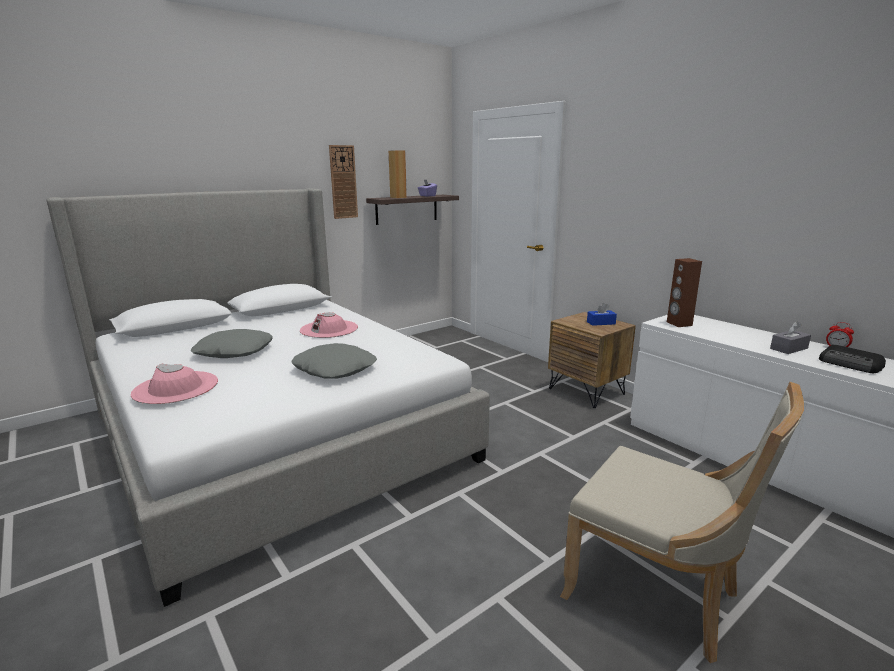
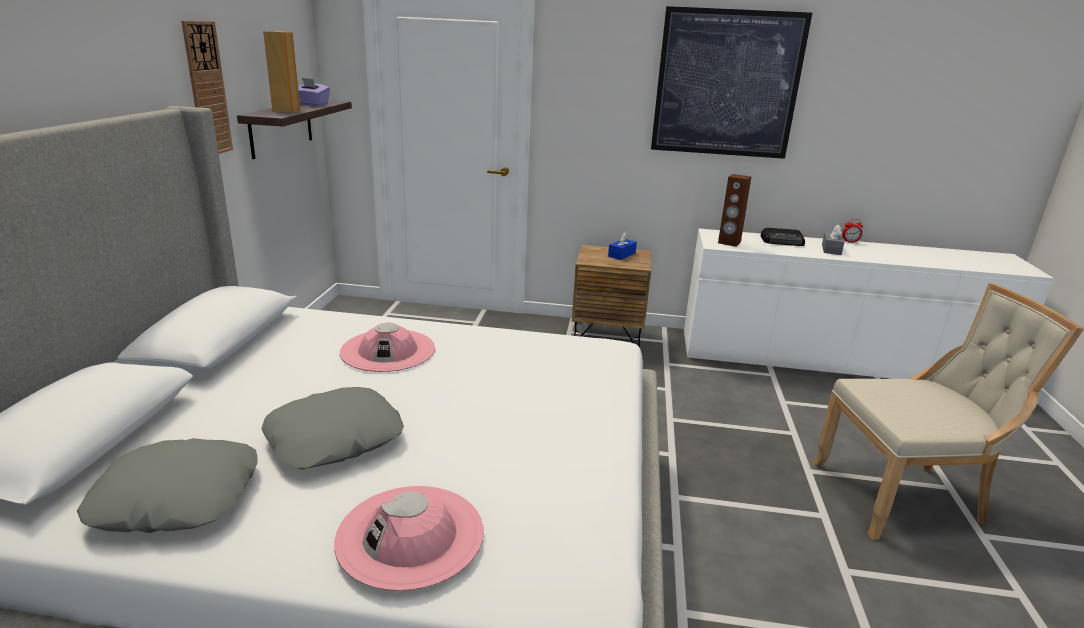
camera: 45 degrees left, 5 degrees up
grey pillow [291,343,377,379] -> grey pillow moved to [77,438,258,533]
radio [819,345,886,373] -> radio moved to [760,228,805,246]
none -> picture [651,6,812,159]

